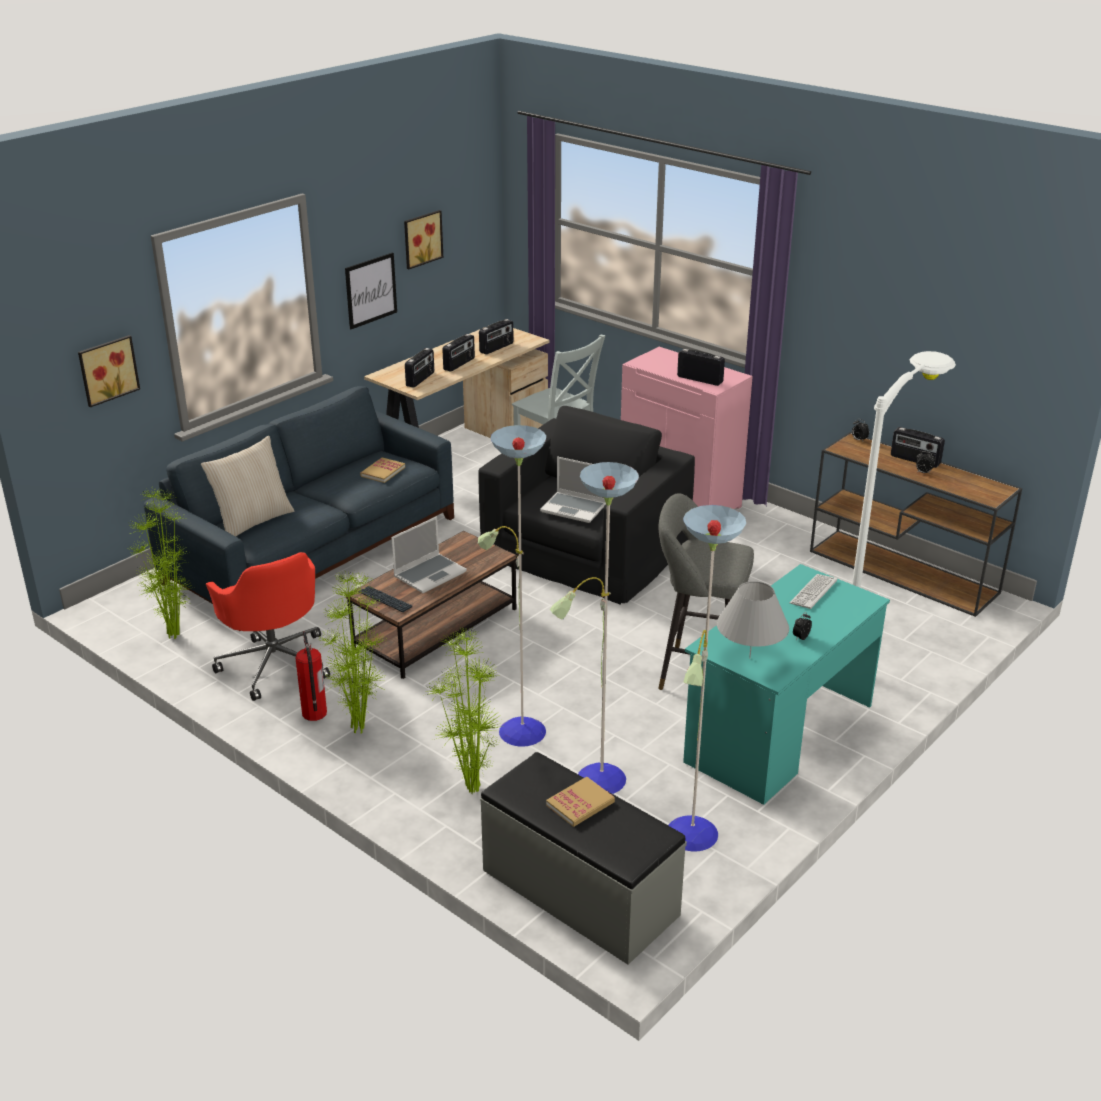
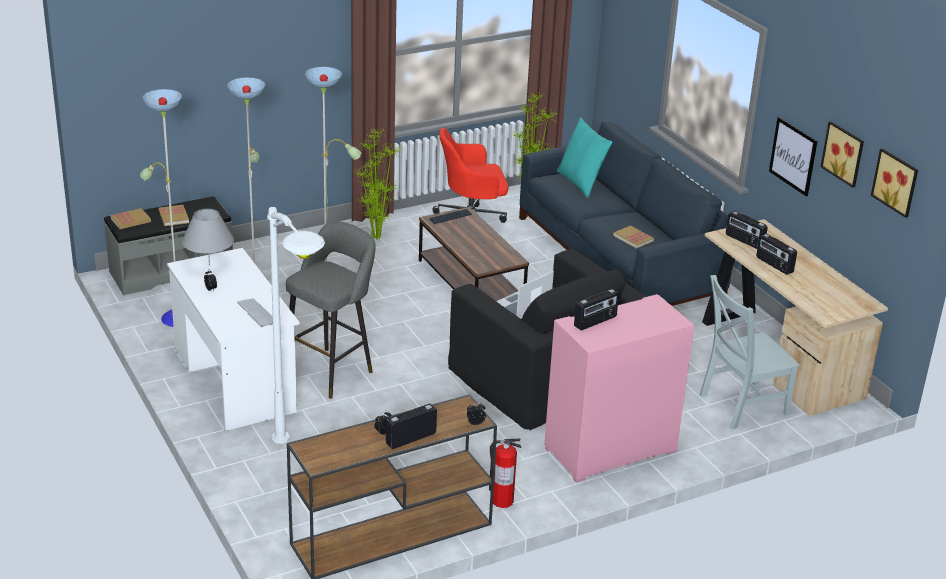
camera: 110 degrees right, 0 degrees up
picture [78,335,140,407] -> picture moved to [871,149,918,218]
beige pillow [201,436,295,536] -> turquoise pillow [557,117,613,198]
fire extinguisher [295,632,327,721] -> fire extinguisher moved to [489,439,521,508]
laptop [391,517,467,593] -> none
potted plant [427,627,501,794] -> none
radio [479,319,514,355] -> none
turquoise desk [683,564,890,805] -> white desk [167,248,300,431]
none -> book [110,208,151,229]

